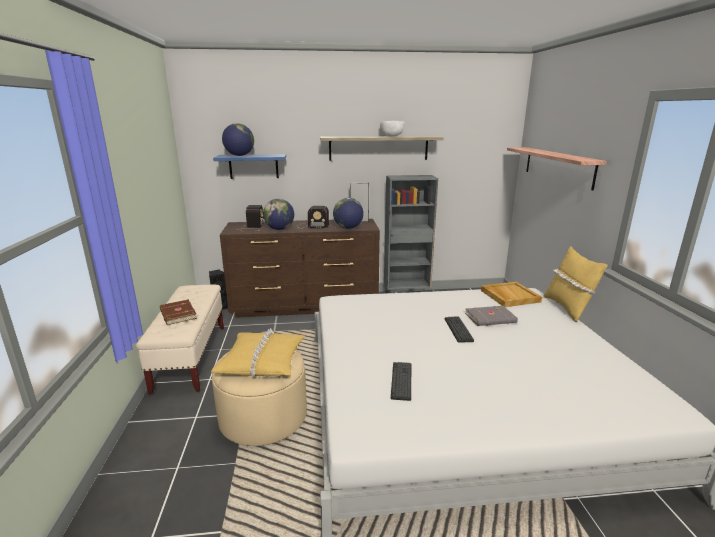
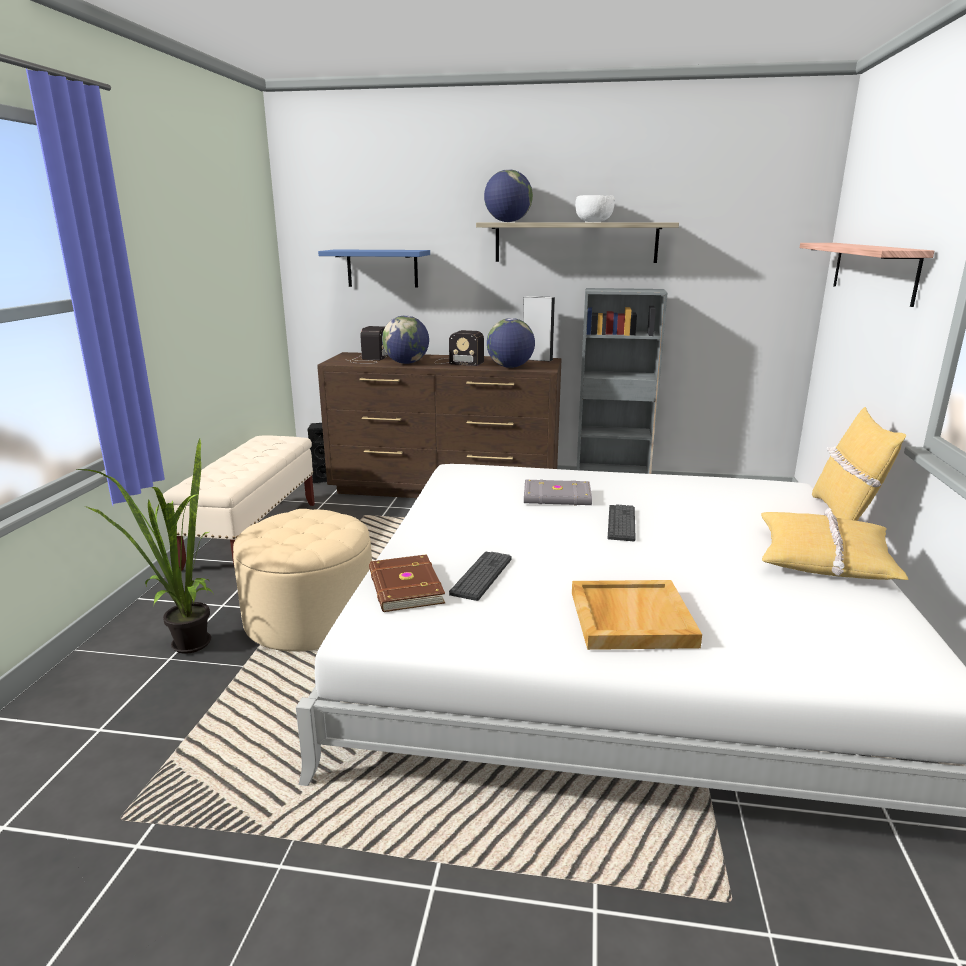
camera: 15 degrees right, 0 degrees up
brown book [160,300,197,325] -> brown book moved to [369,554,445,612]
yellow pillow [211,328,305,377] -> yellow pillow moved to [761,508,908,580]
globe [222,123,254,156] -> globe moved to [484,169,533,222]
grey book [465,306,518,326] -> grey book moved to [524,480,592,505]
beige tray [481,282,542,307] -> beige tray moved to [572,580,702,650]
none -> potted plant [77,437,213,654]

